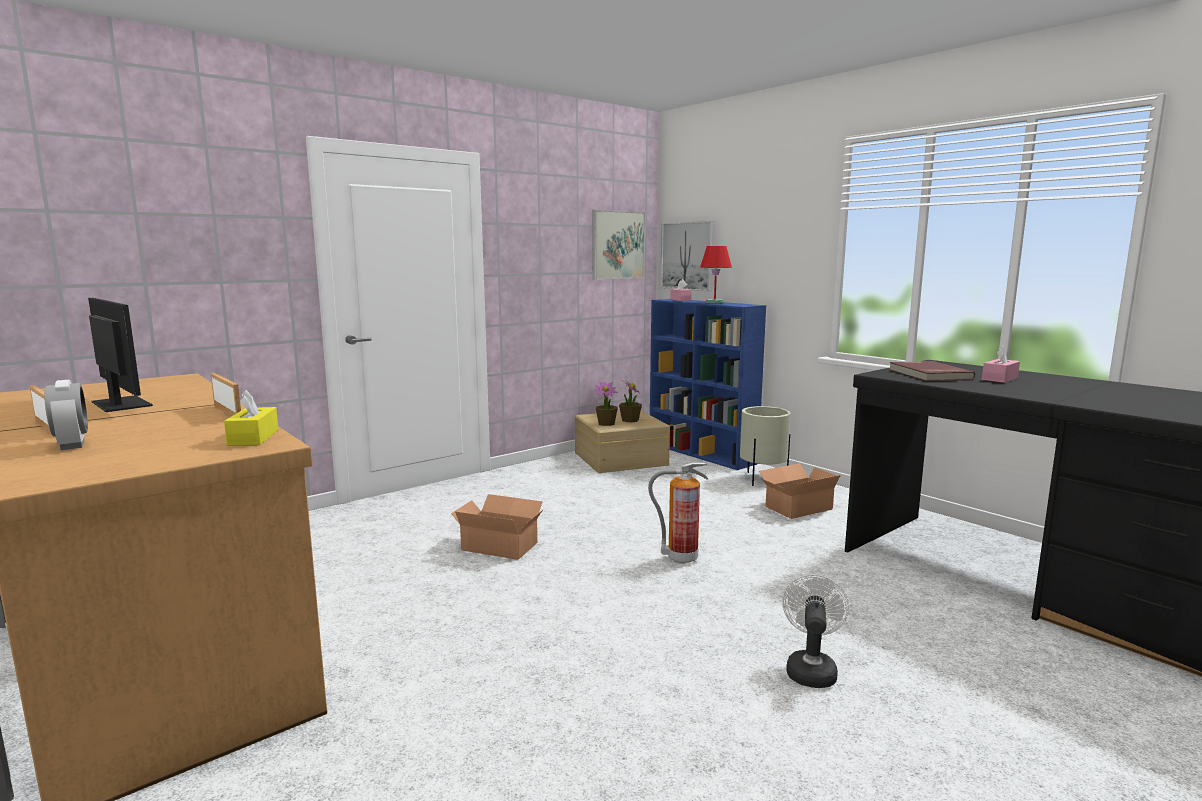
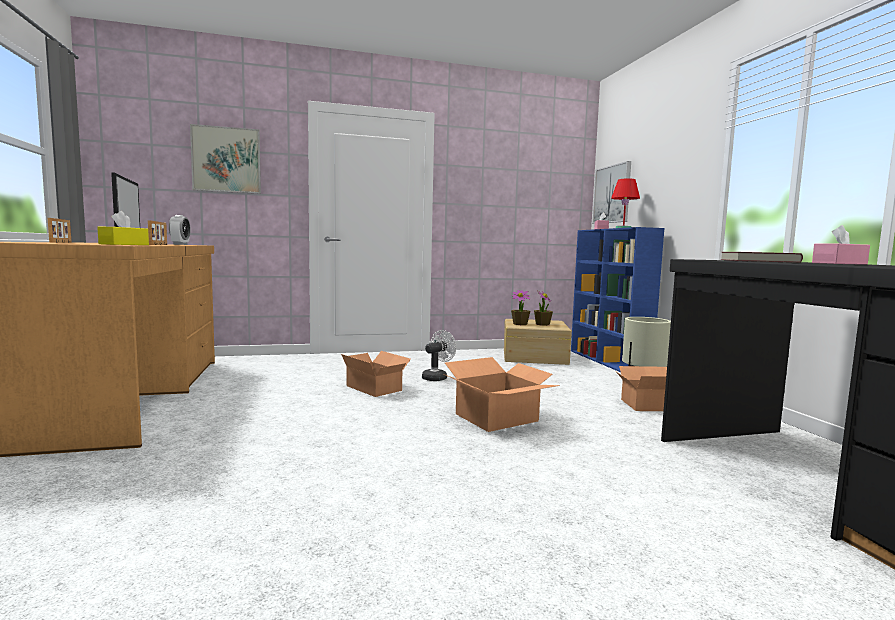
camera: 25 degrees right, 5 degrees down
alarm clock [44,380,88,450] -> alarm clock moved to [169,215,191,245]
picture [592,210,645,280] -> picture moved to [190,124,261,194]
fire extinguisher [648,462,708,564] -> cardboard box [444,357,560,432]
white fan [782,574,849,688] -> white fan moved to [422,330,456,381]

